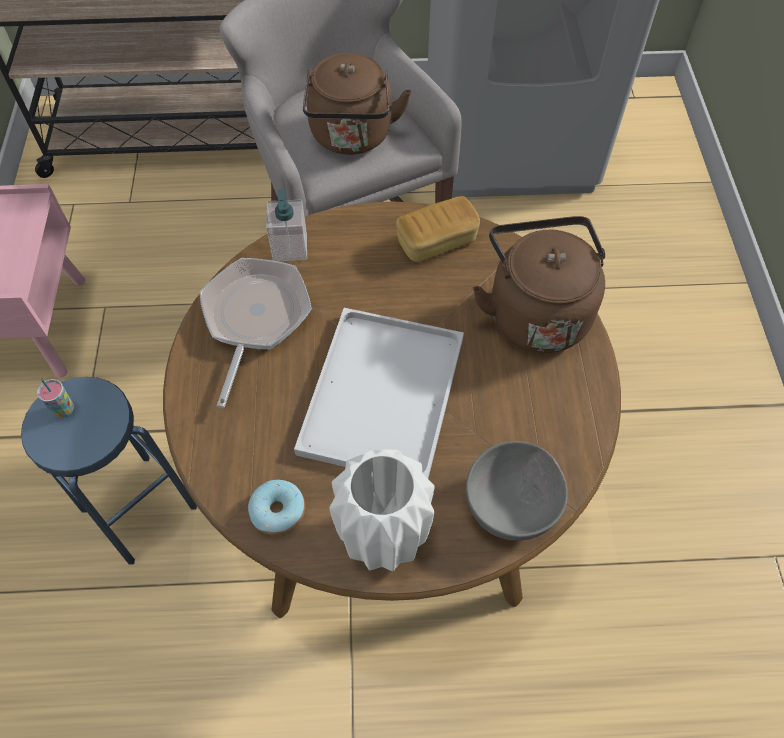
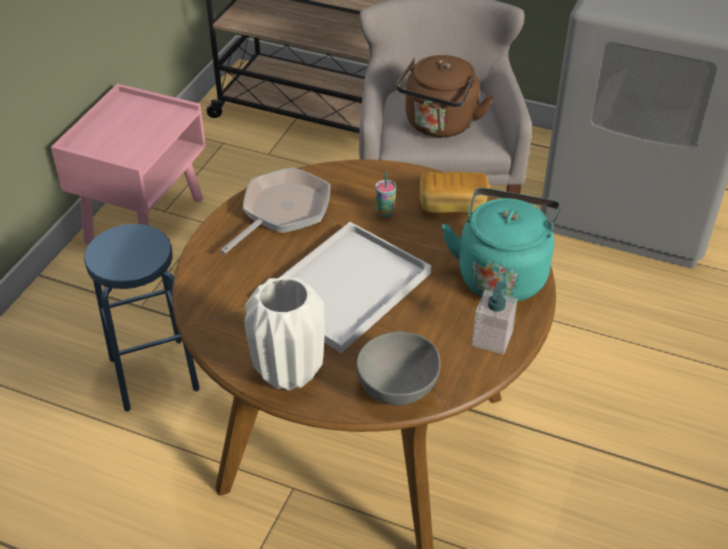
camera: 25 degrees right, 15 degrees down
cup [37,379,74,418] -> cup moved to [375,172,396,217]
donut [248,480,305,536] -> none
soap dispenser [266,189,307,261] -> soap dispenser moved to [472,281,518,355]
brown kettle [473,216,605,353] -> turquoise kettle [442,188,561,302]

